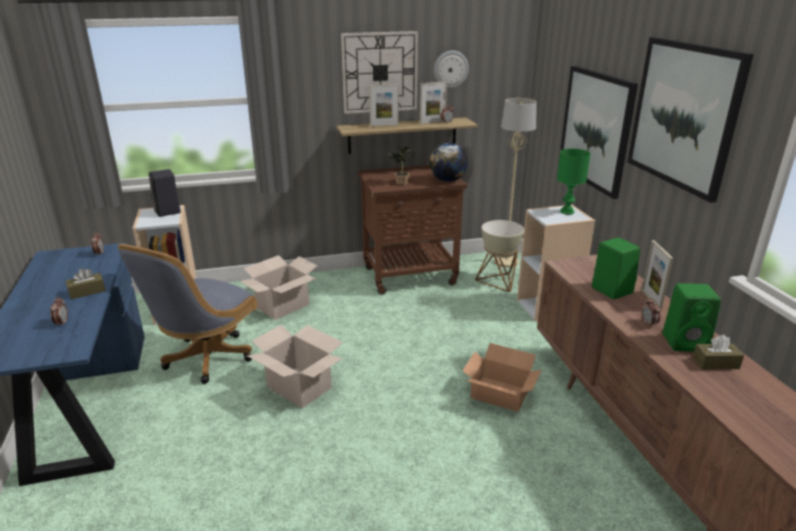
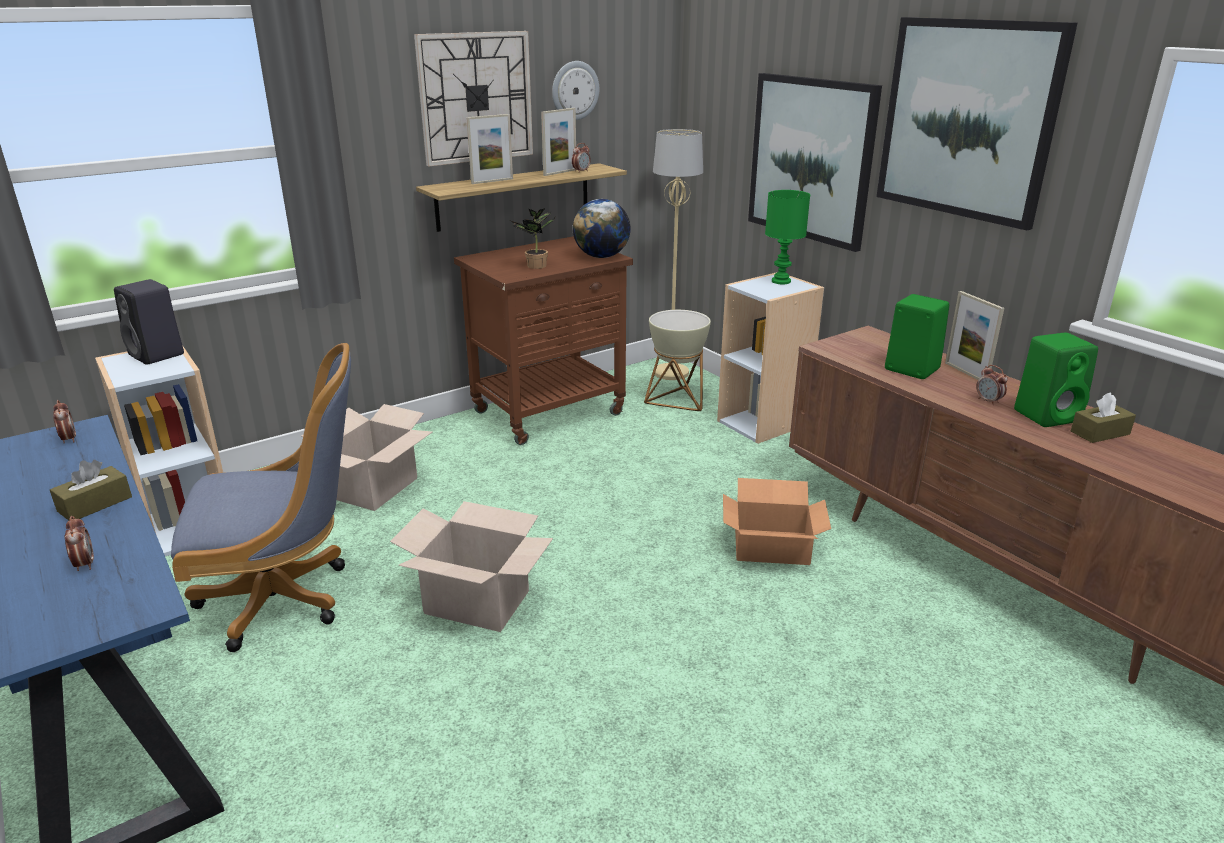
camera: 20 degrees left, 0 degrees up
blue office chair [118,244,258,384] -> blue office chair turned 105 degrees counterclockwise [171,343,351,652]

